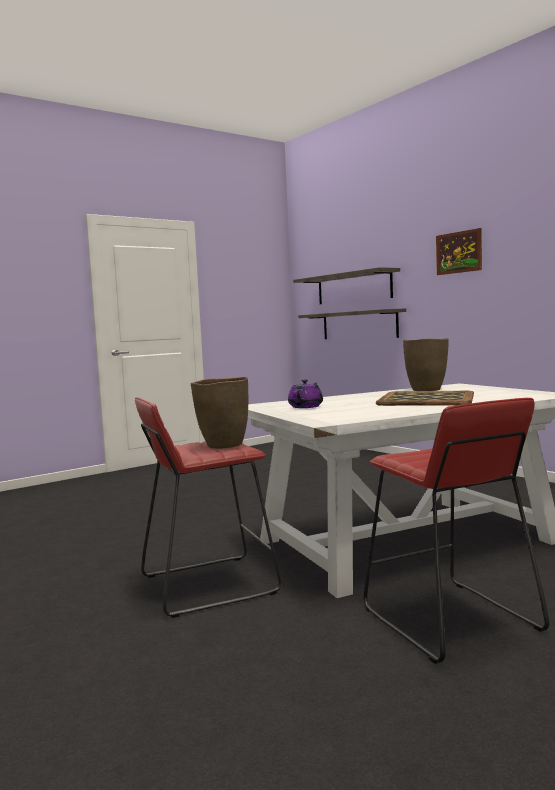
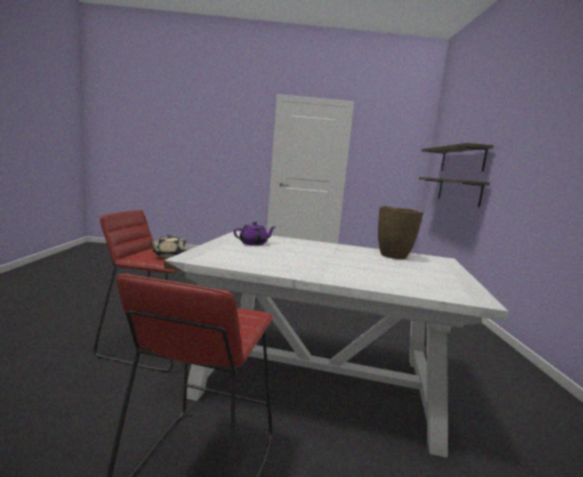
camera: 35 degrees right, 5 degrees up
brown vase [191,377,248,449] -> beige teapot [149,234,187,258]
tray [376,391,474,406] -> none
picture [436,228,482,275] -> none

